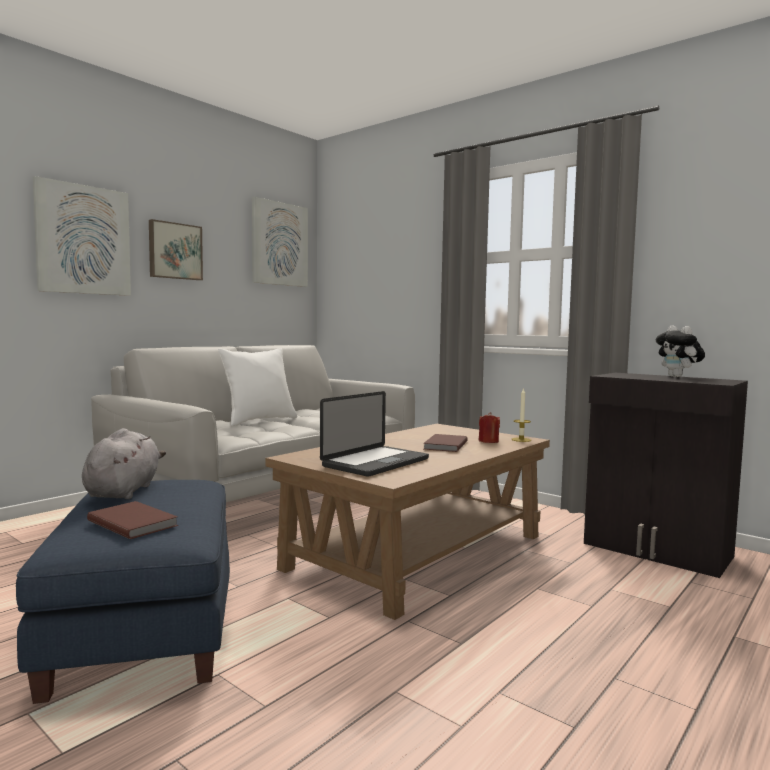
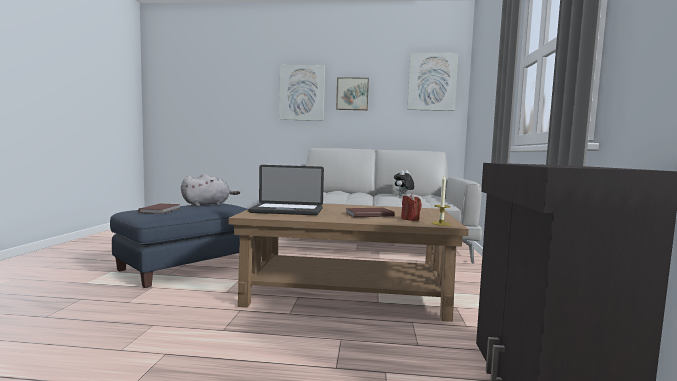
camera: 55 degrees right, 0 degrees up
white pillow [218,349,297,426] -> none
plush toy [656,326,705,377] -> plush toy moved to [394,170,415,196]

